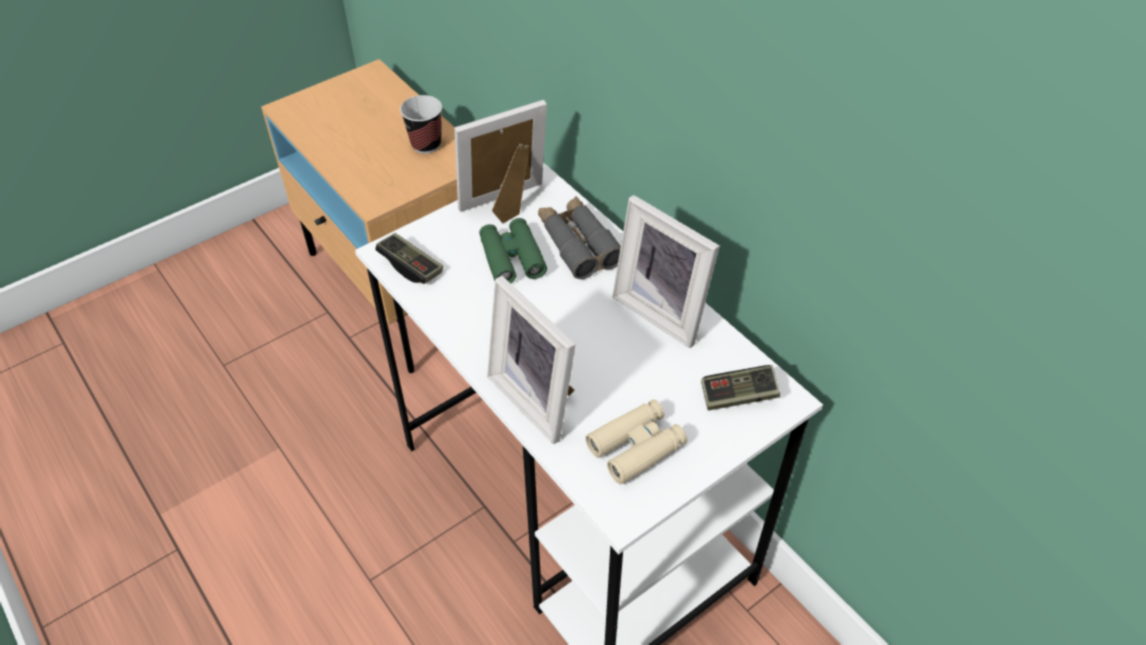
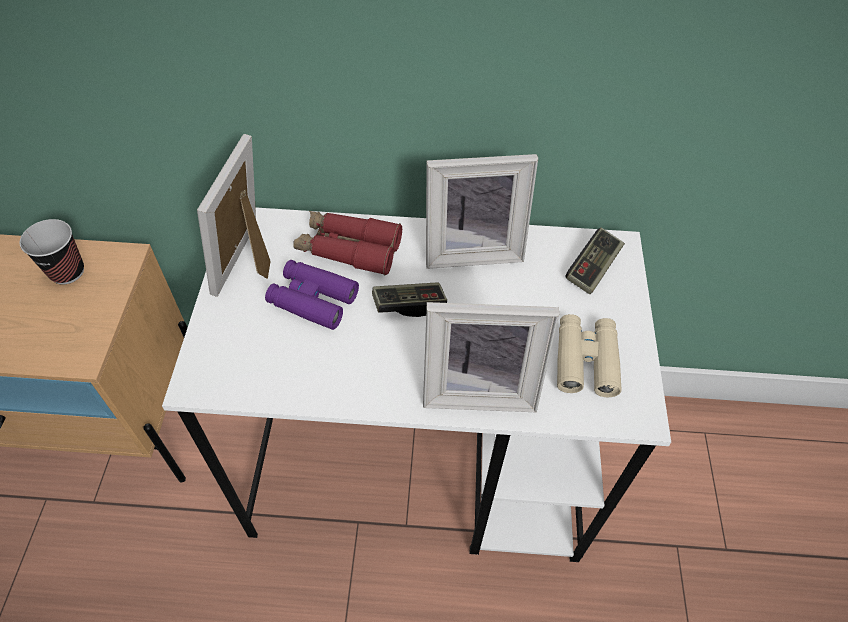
camera: 50 degrees left, 5 degrees up
game controller [375,233,443,284] -> game controller moved to [372,282,447,317]
green binoculars [479,218,547,283] -> purple binoculars [265,260,359,330]
grey binoculars [538,196,621,279] -> red binoculars [293,211,402,275]

